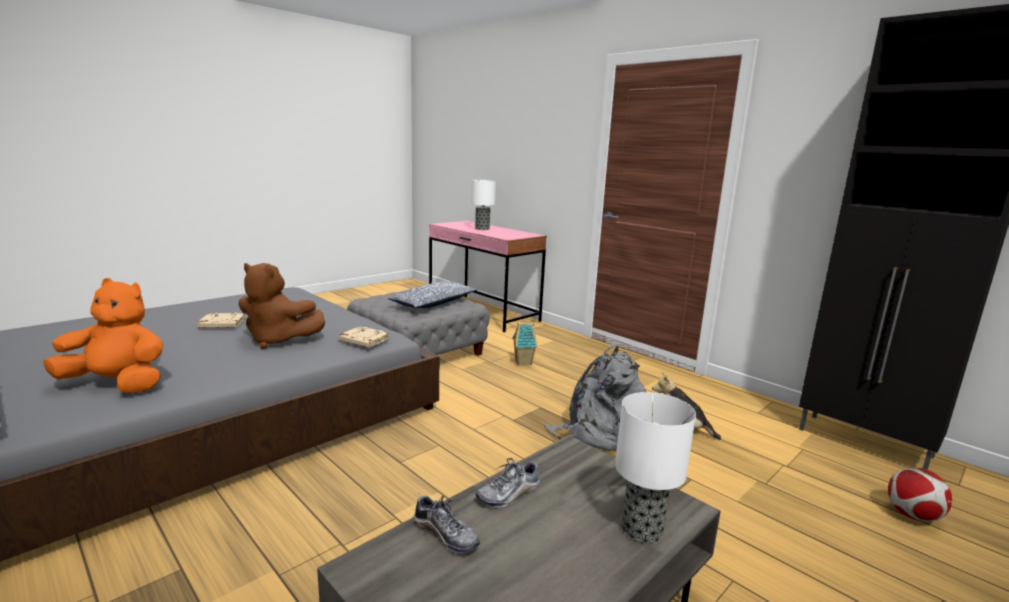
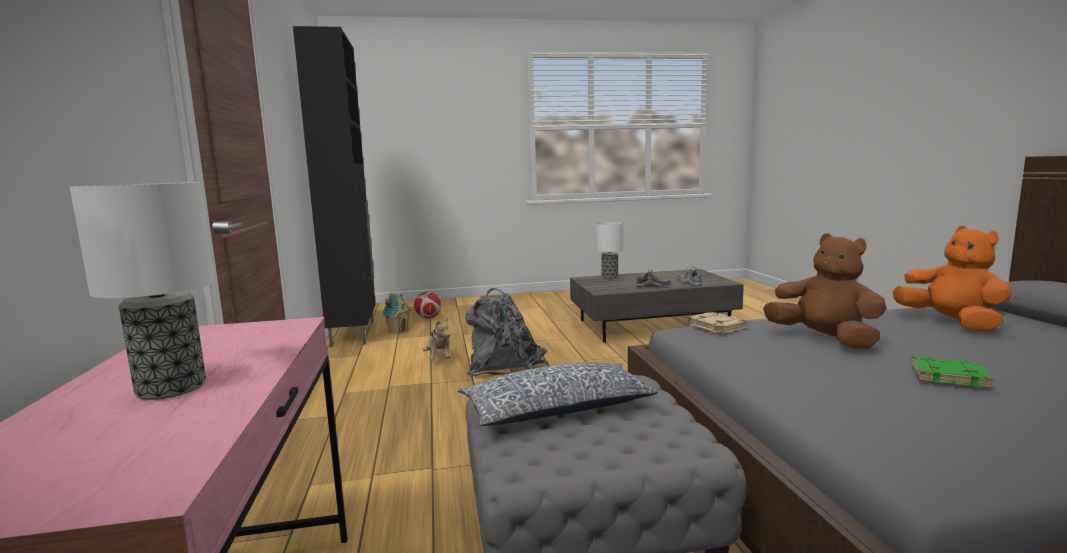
camera: 145 degrees left, 5 degrees down
orange plush toy [43,278,163,393] -> orange plush toy turned 150 degrees counterclockwise [893,226,1012,331]
beige book [197,313,245,328] -> green book [910,357,994,388]
toy house [512,323,537,366] -> toy house moved to [382,293,411,334]

